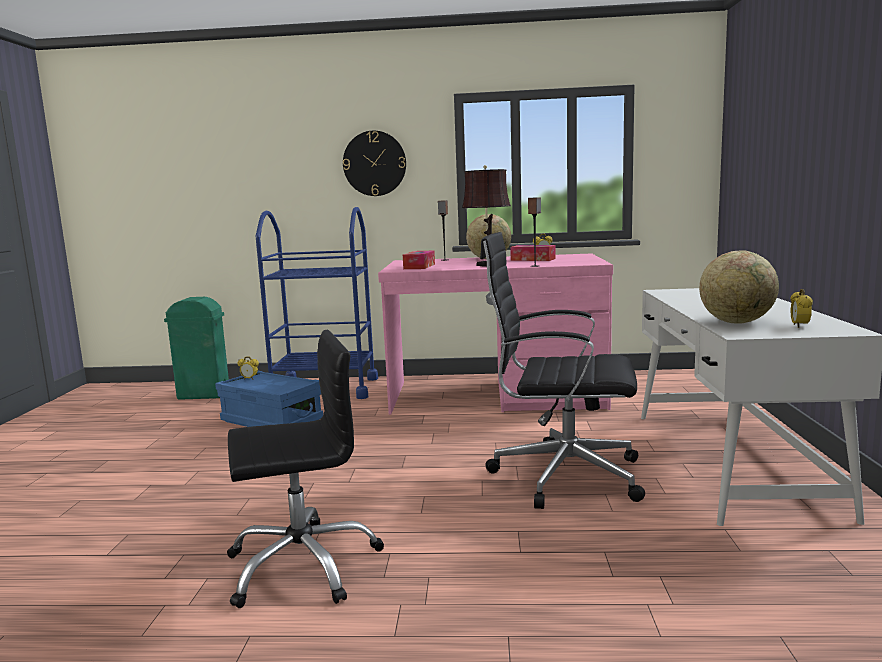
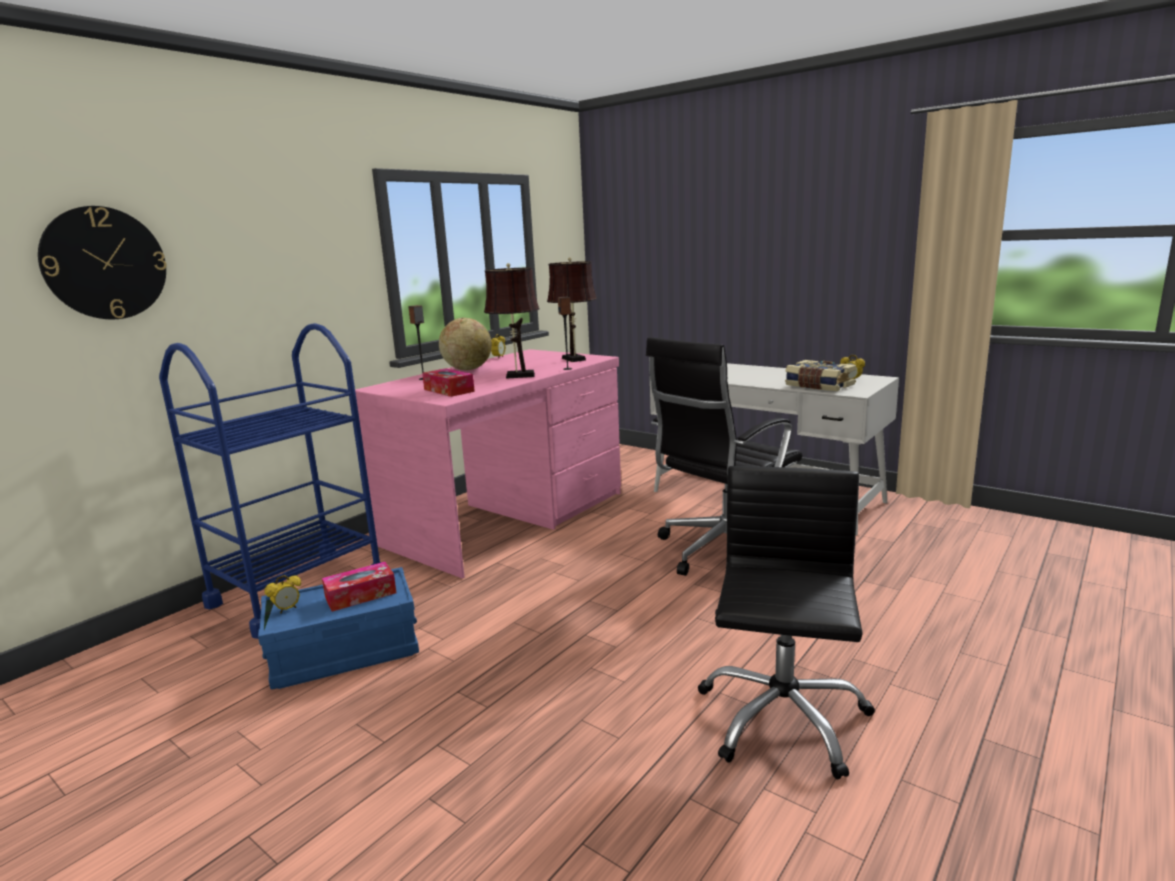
camera: 55 degrees left, 5 degrees up
green trash can [164,297,229,400] -> none
wall clock [343,131,406,196] -> wall clock moved to [38,206,167,319]
tissue box [510,245,556,261] -> tissue box moved to [322,562,397,612]
globe [699,250,779,324] -> book [785,360,856,391]
none -> brown table lamp [547,257,597,362]

